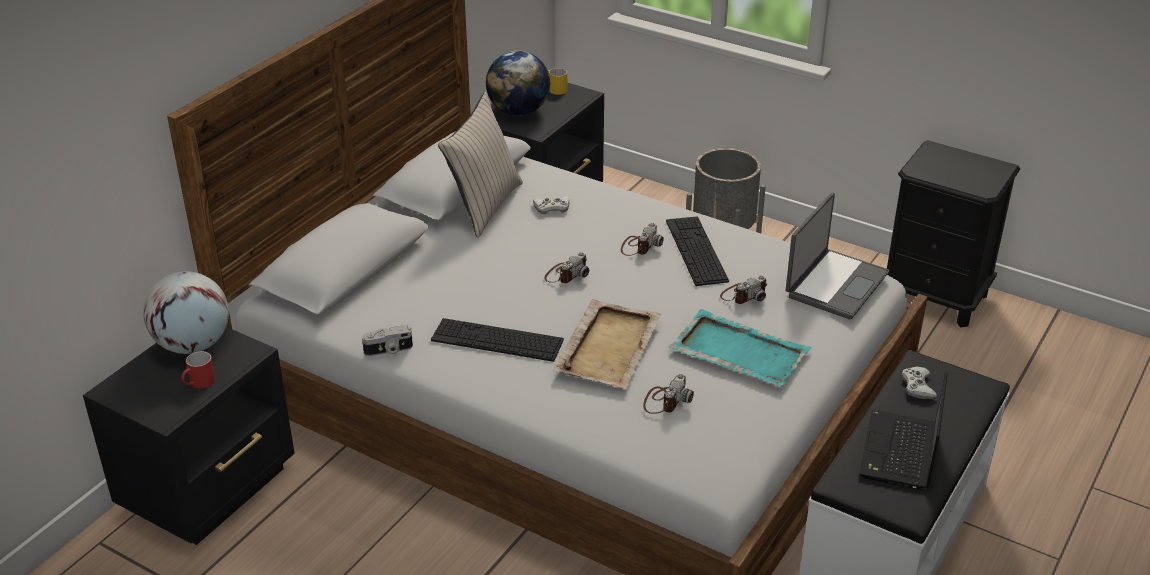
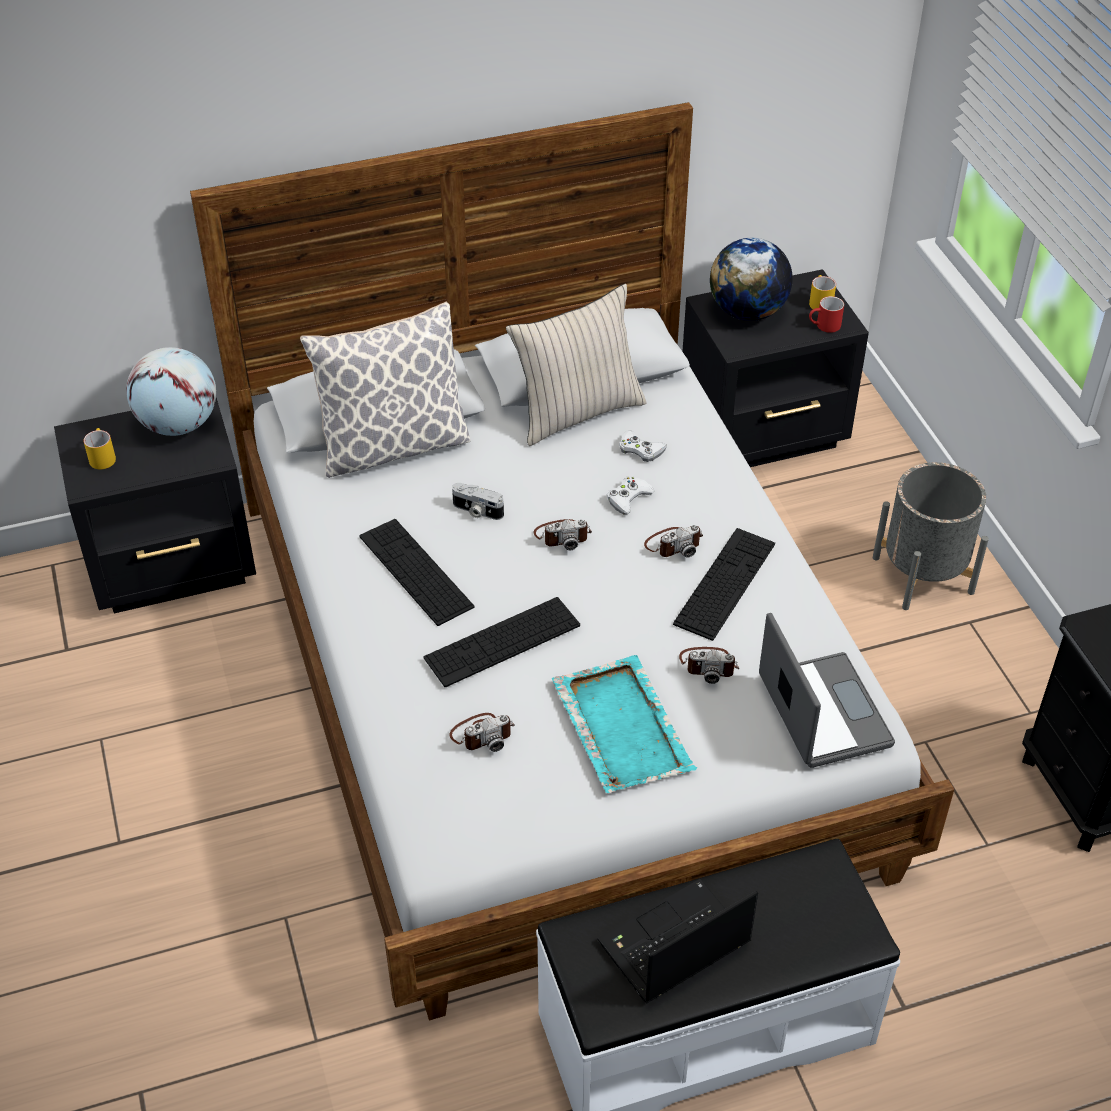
camera: 40 degrees right, 10 degrees up
red mug [181,351,216,388] -> red mug moved to [809,296,844,333]
camera [362,325,413,356] -> camera moved to [452,483,504,520]
beige tray [553,299,661,389] -> keyboard [424,597,580,687]
laptop [786,193,889,320] -> laptop turned 90 degrees counterclockwise [759,613,895,768]
white game controller [902,367,937,399] -> white game controller moved to [607,476,654,514]
none -> yellow mug [83,428,116,469]
none -> pillow [300,302,471,478]

